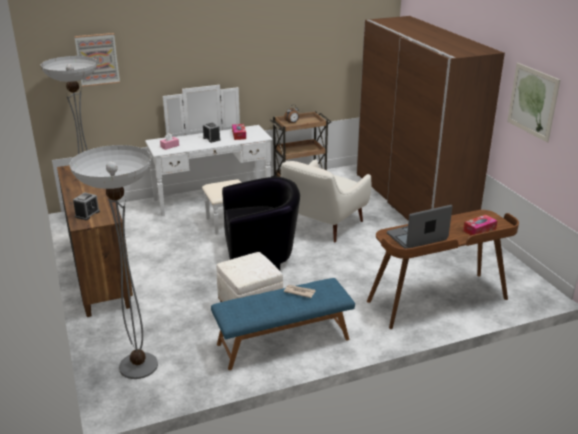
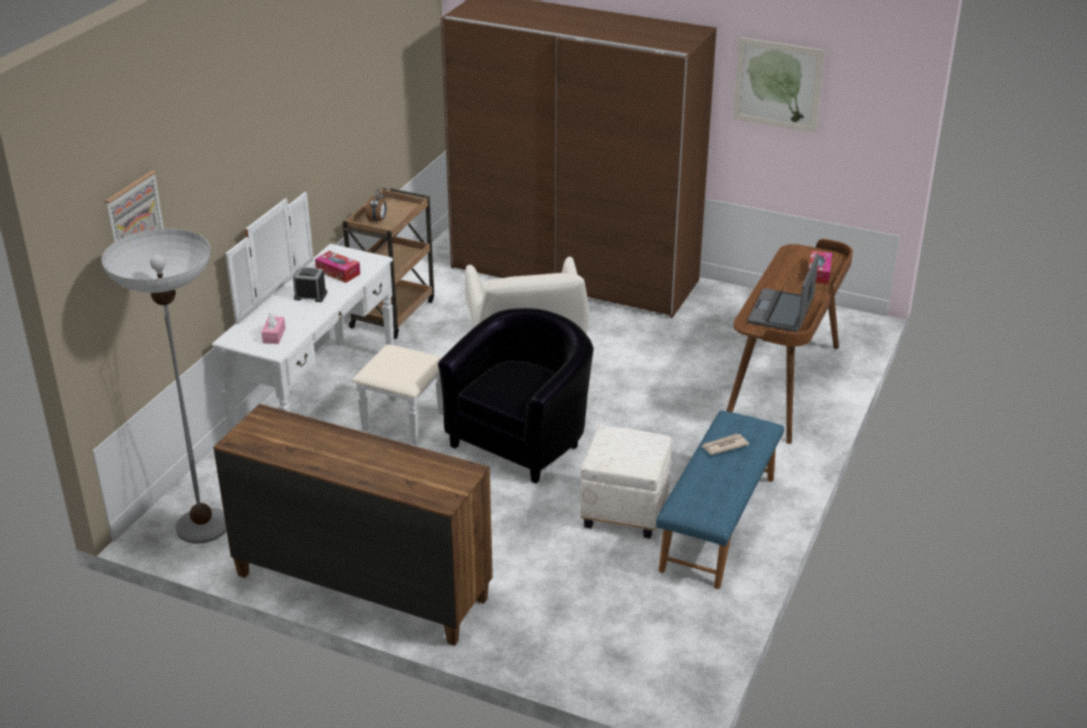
camera: 45 degrees left, 5 degrees up
floor lamp [69,145,158,379] -> none
alarm clock [73,192,100,220] -> none

